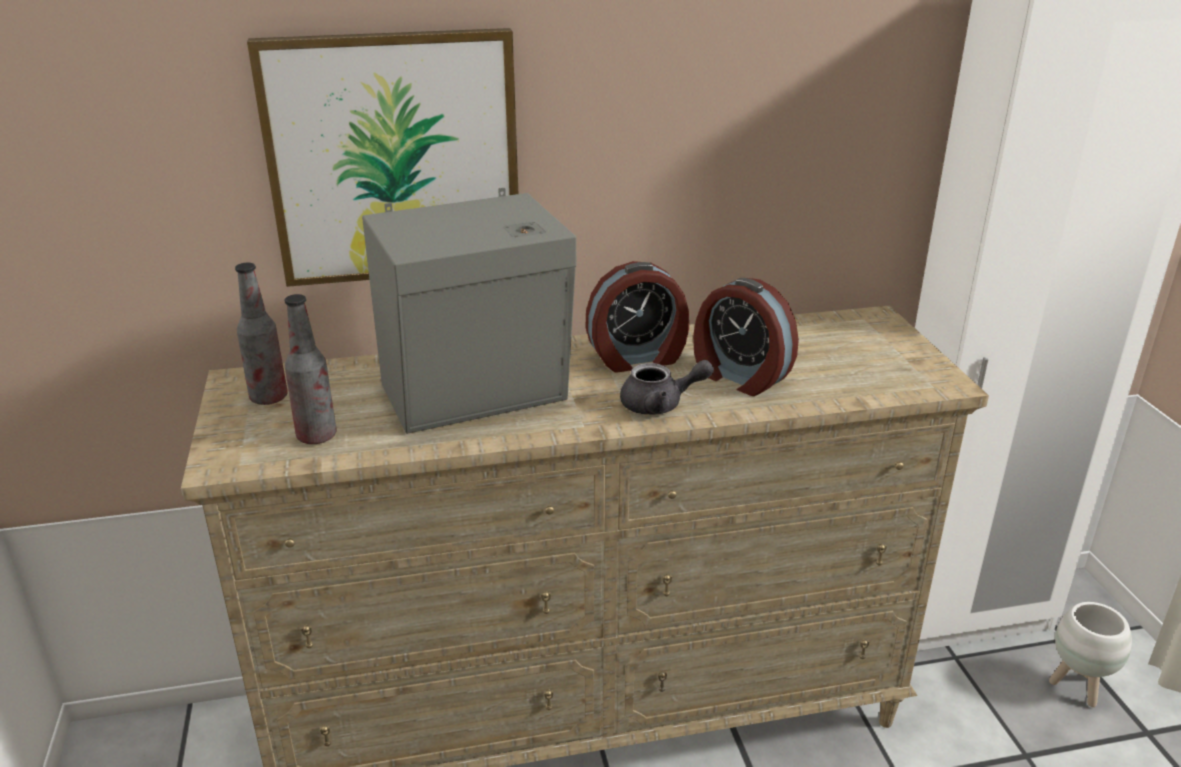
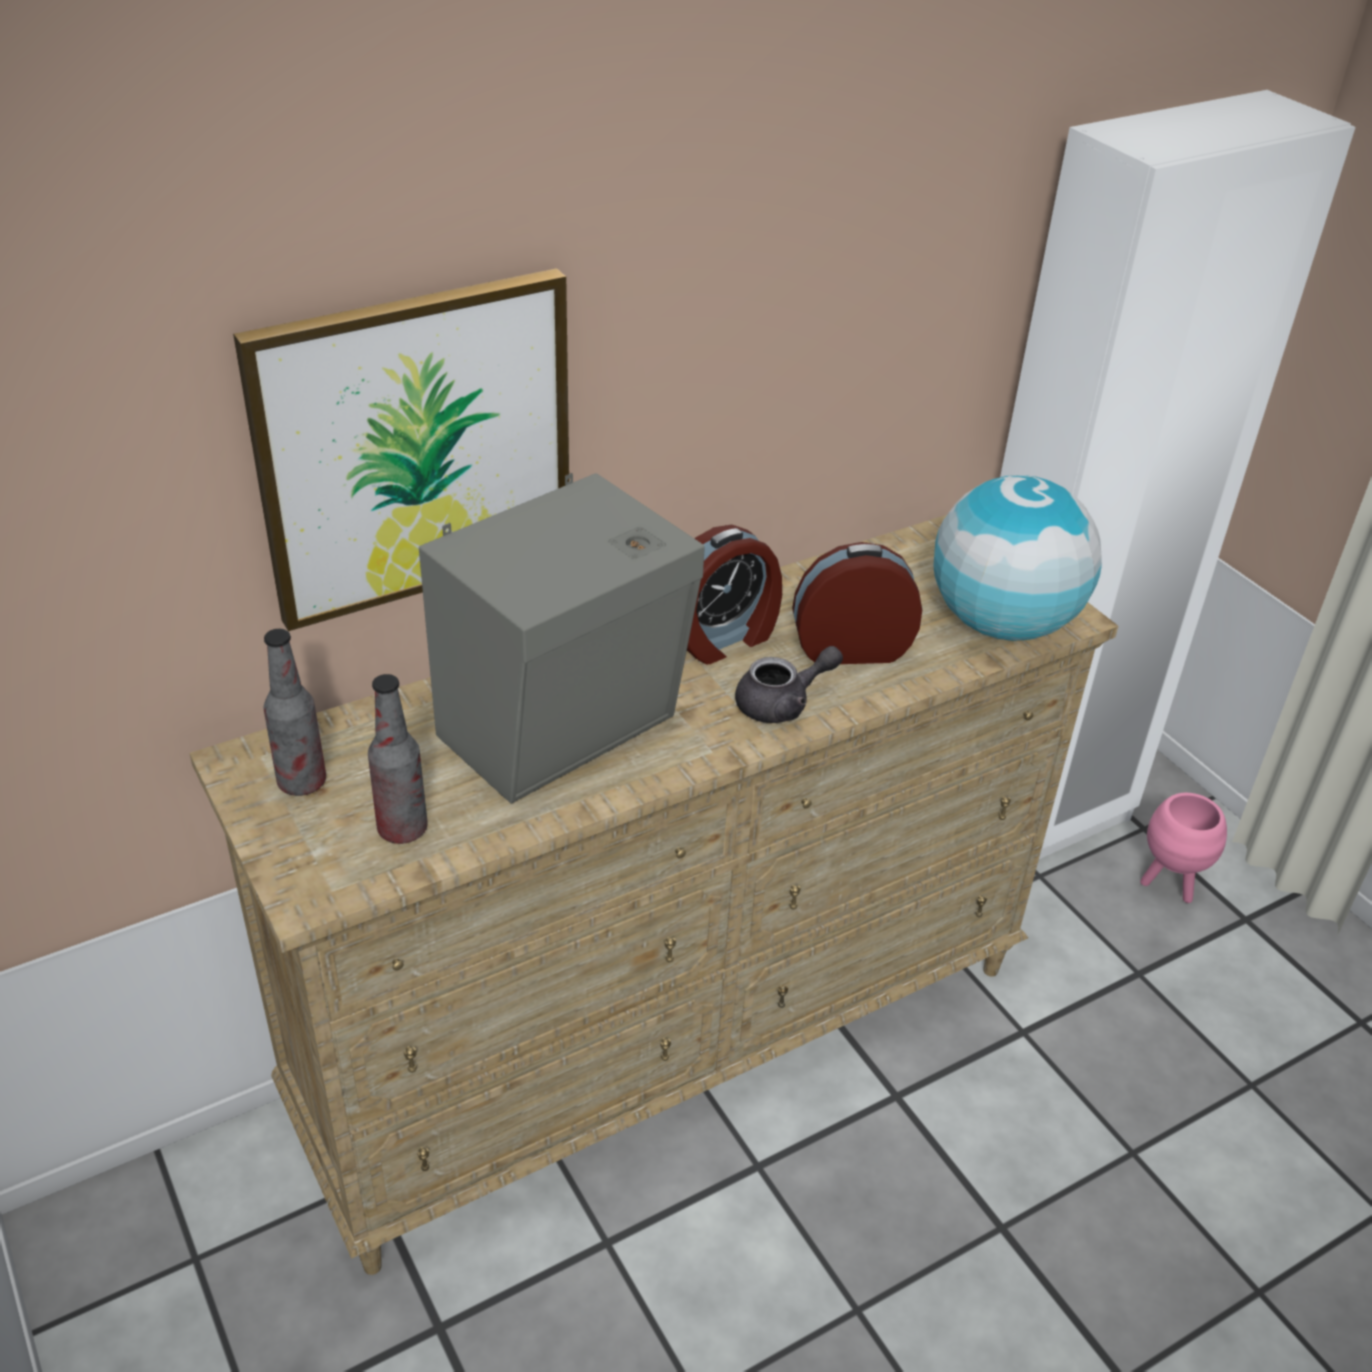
camera: 20 degrees left, 10 degrees up
alarm clock [693,278,799,396] -> alarm clock turned 150 degrees clockwise [792,542,922,664]
white planter [1049,602,1132,707] -> pink planter [1140,793,1227,903]
none -> globe [933,475,1102,641]

